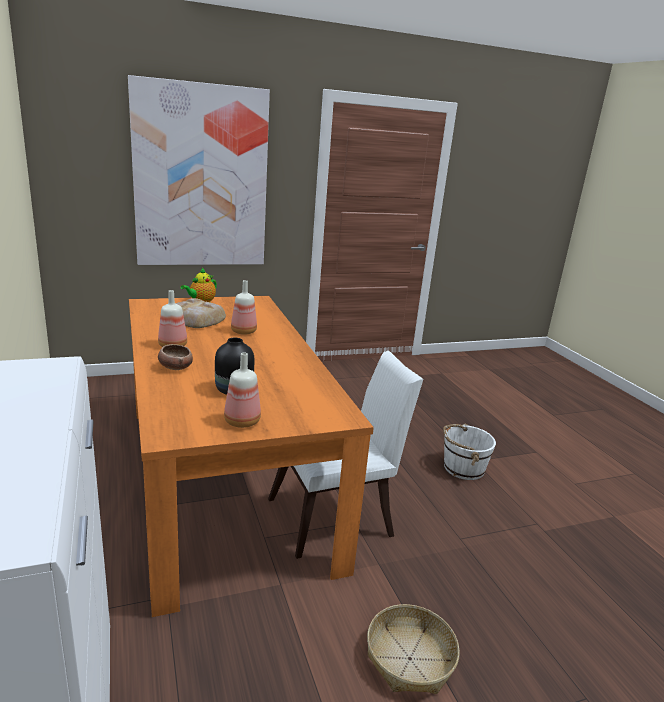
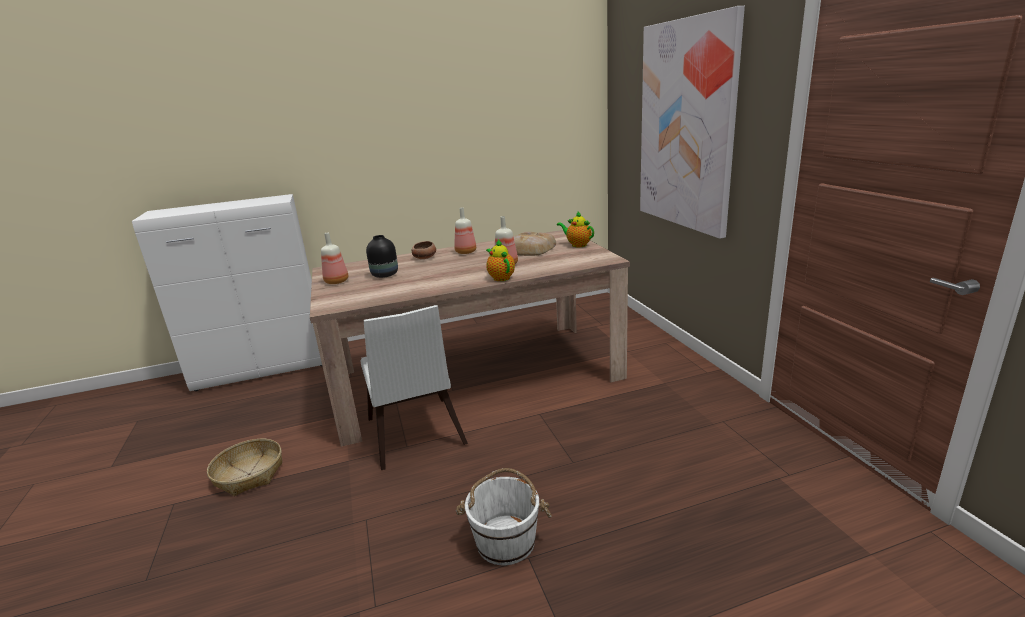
camera: 95 degrees right, 0 degrees up
orange dining table [129,296,374,617] -> beige dining table [310,230,630,447]
none -> teapot [486,239,515,281]

